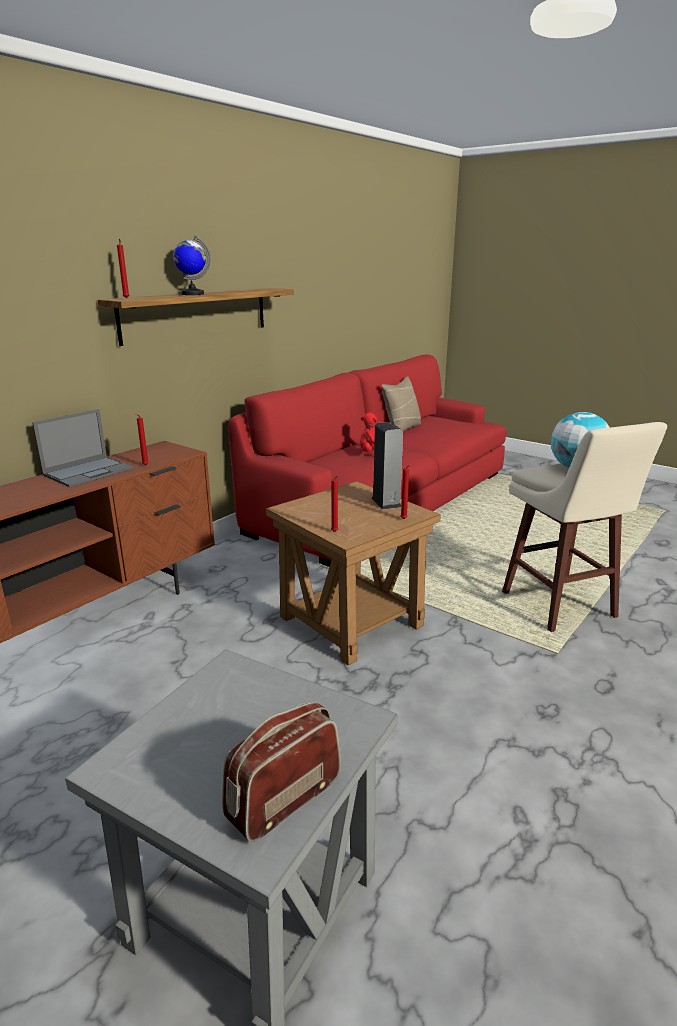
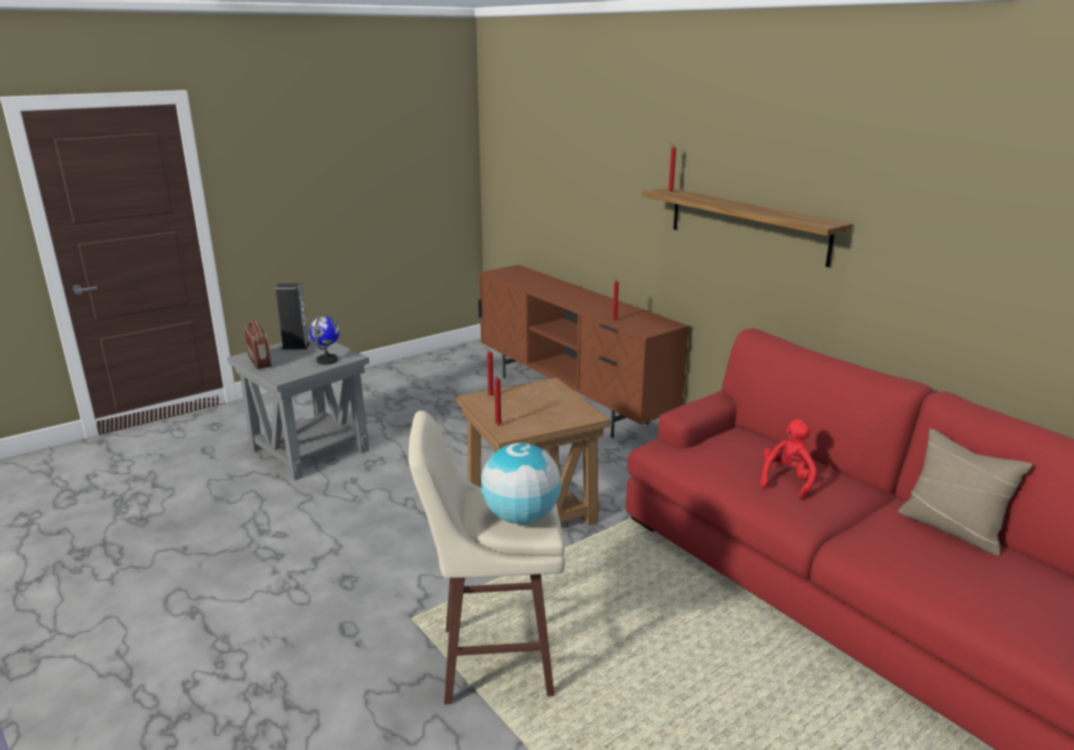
camera: 105 degrees right, 0 degrees up
laptop [32,409,134,487] -> none
globe [173,236,211,295] -> globe moved to [309,316,340,365]
speaker [371,422,403,510] -> speaker moved to [275,284,310,350]

